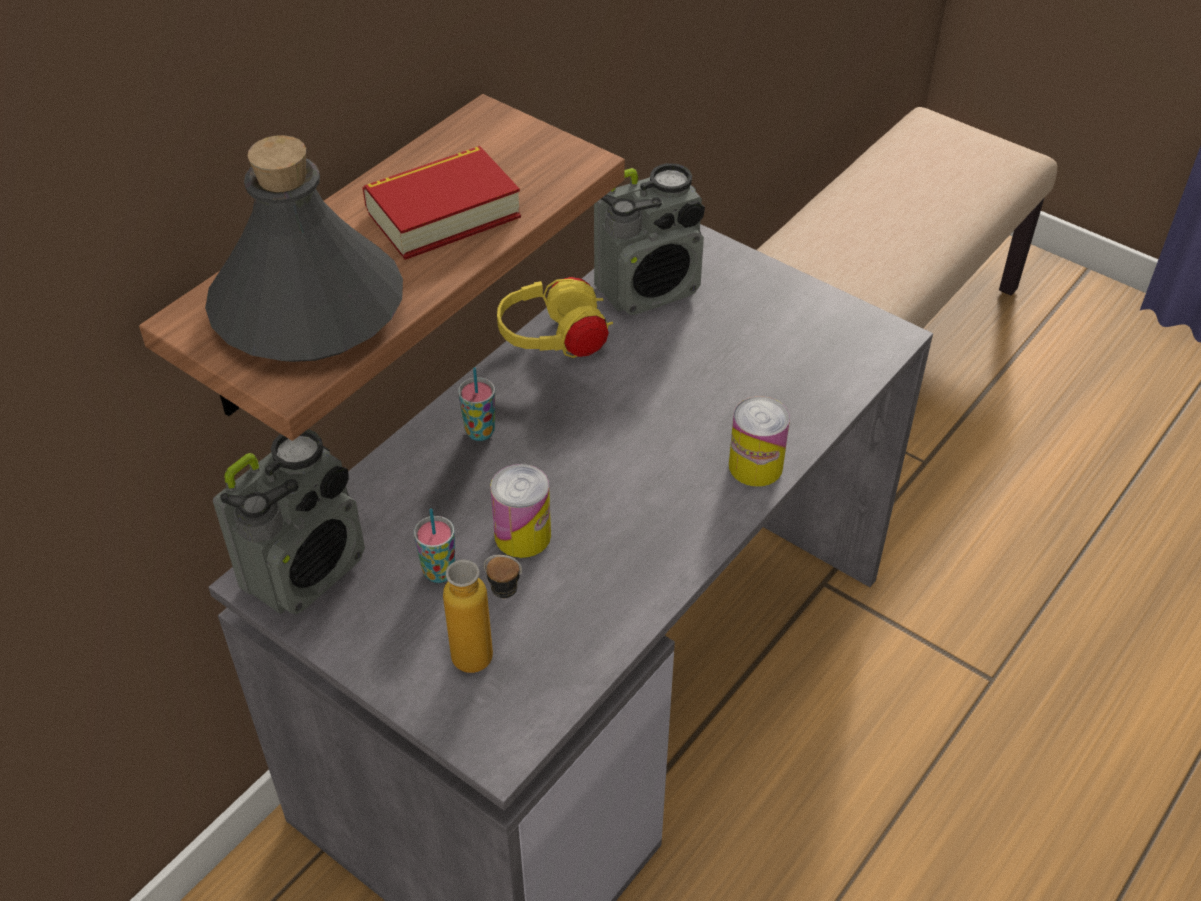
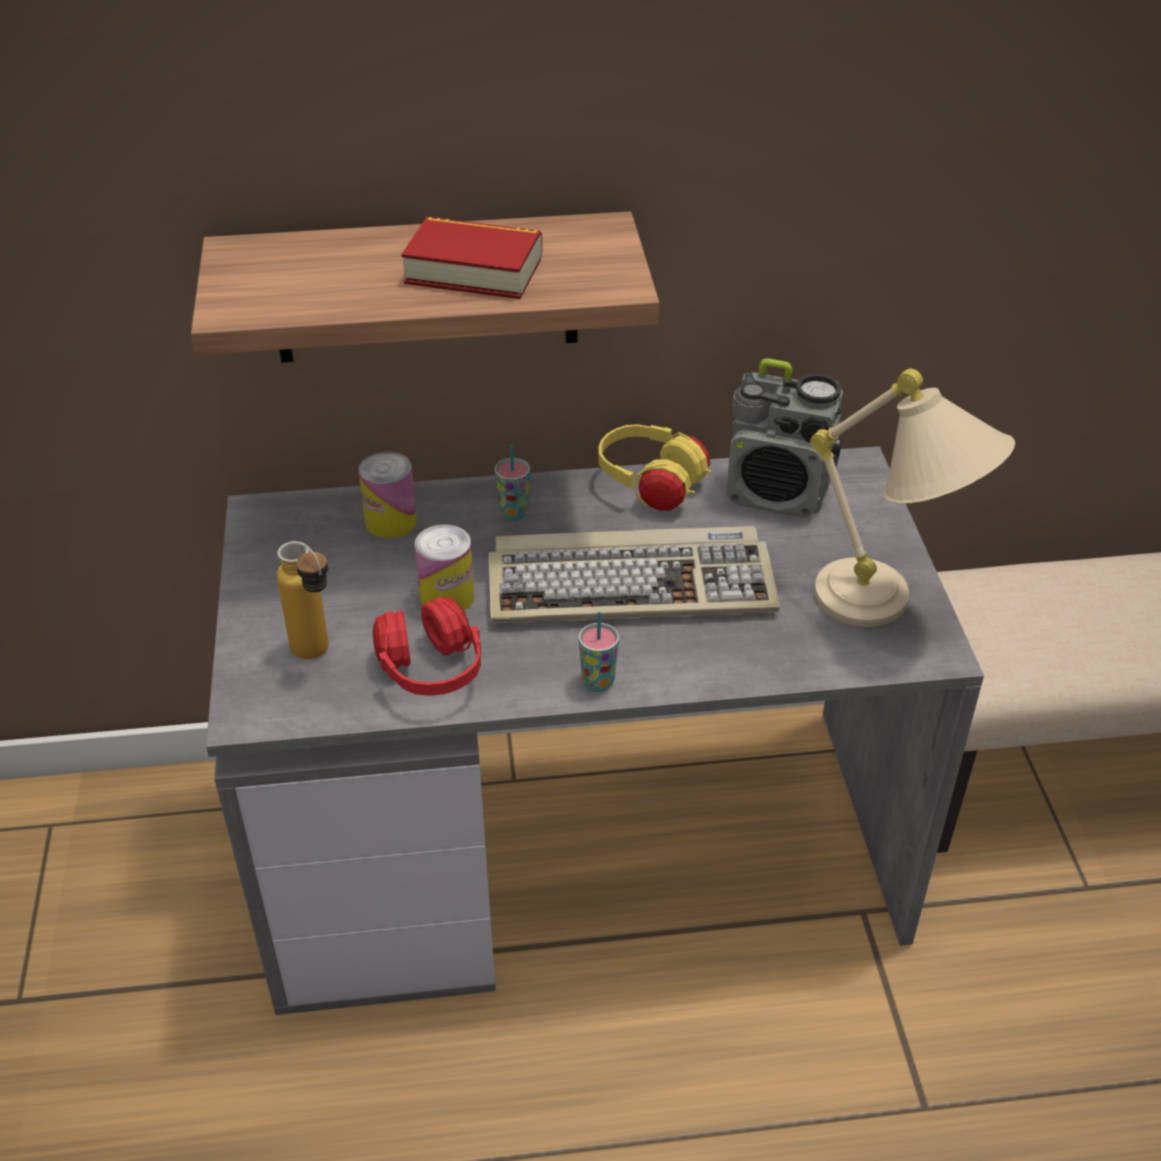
camera: 45 degrees right, 5 degrees down
grey bottle [205,135,403,362] -> none
radio [213,429,365,614] -> none
cup [414,509,455,583] -> cup moved to [579,612,619,692]
can [729,396,790,487] -> can moved to [358,452,417,538]
none -> red headphones [373,597,481,696]
none -> keyboard [488,526,780,624]
none -> beige table lamp [810,368,1015,627]

